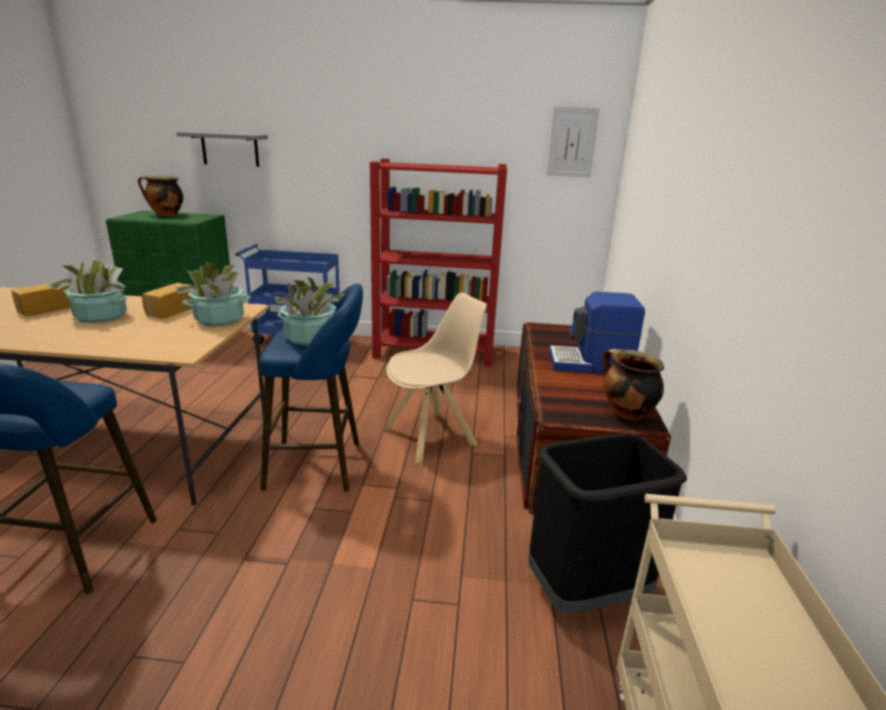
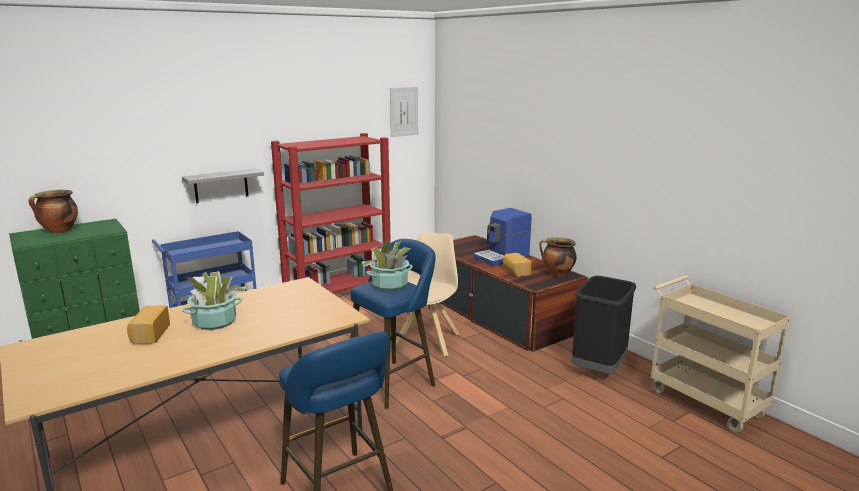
camera: 40 degrees left, 5 degrees down
bread [142,283,193,318] -> bread moved to [503,253,531,277]
potted plant [175,262,251,326] -> none
grey shelf [176,132,268,167] -> grey shelf moved to [182,168,264,203]

